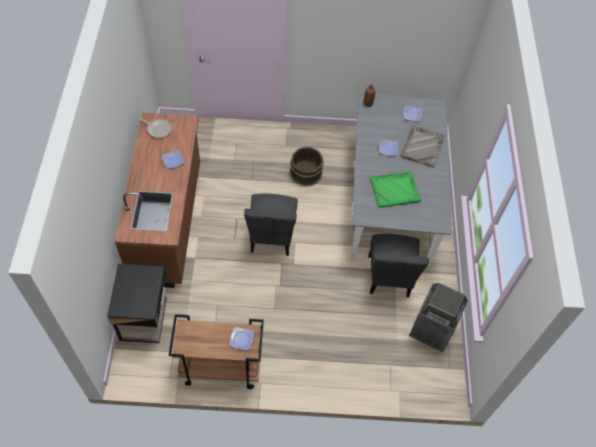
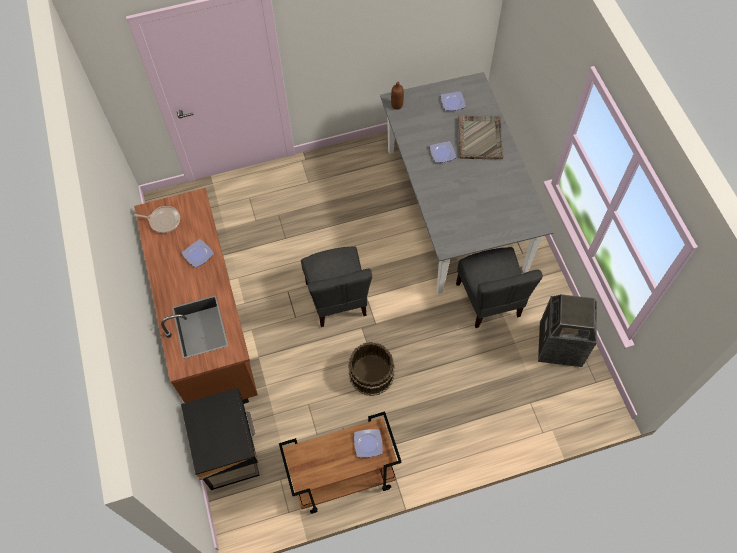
camera: 15 degrees left, 5 degrees up
brown bucket [290,147,324,187] -> brown bucket moved to [348,342,395,396]
green tray [370,172,421,208] -> none

